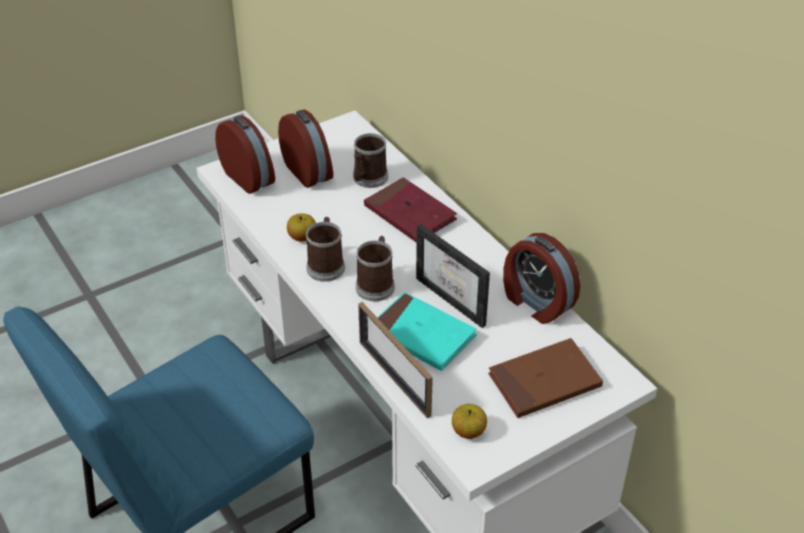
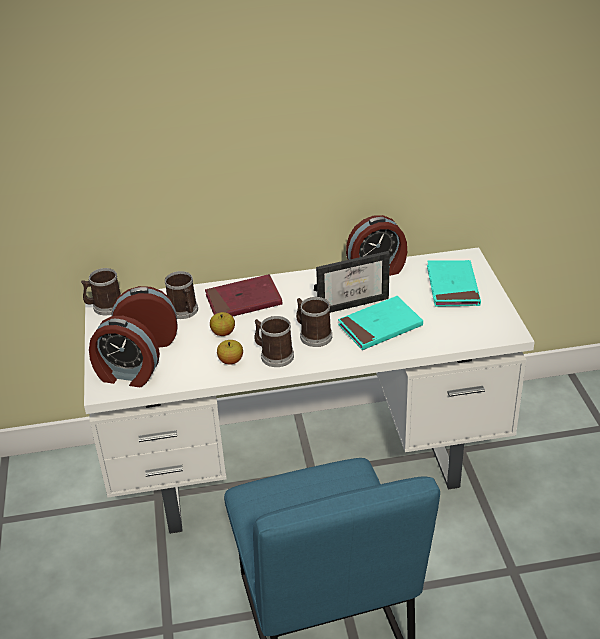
camera: 65 degrees left, 5 degrees down
alarm clock [215,115,275,194] -> alarm clock turned 150 degrees counterclockwise [89,316,160,387]
picture frame [358,302,433,419] -> none
apple [452,404,487,439] -> apple moved to [210,312,235,336]
brown book [488,338,603,418] -> turquoise book [427,260,481,307]
none -> mug [81,268,121,315]

